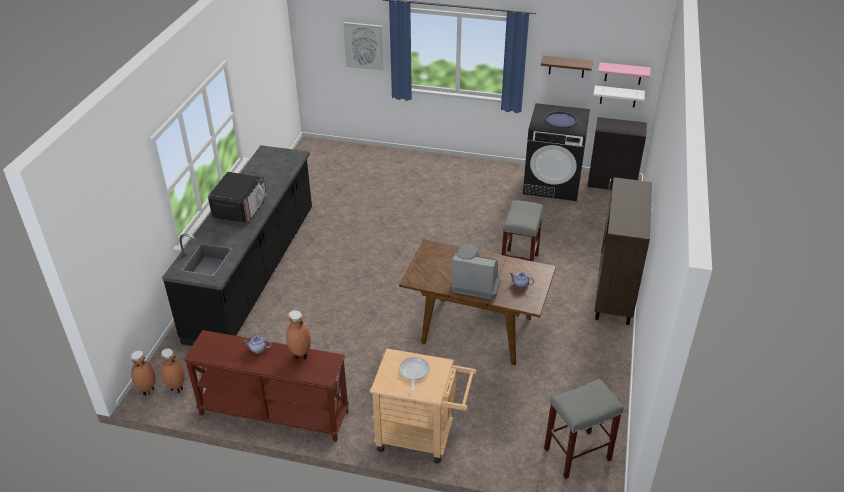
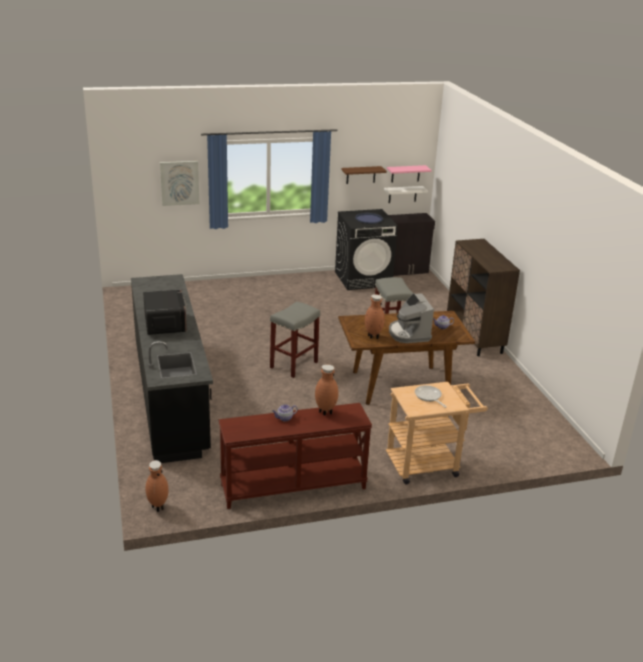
camera: 30 degrees left, 10 degrees down
brown vase [161,348,185,393] -> brown vase moved to [365,294,385,339]
coffee machine [450,244,501,299] -> coffee machine turned 90 degrees counterclockwise [389,293,434,343]
grey stool [544,379,624,479] -> grey stool moved to [270,302,320,378]

